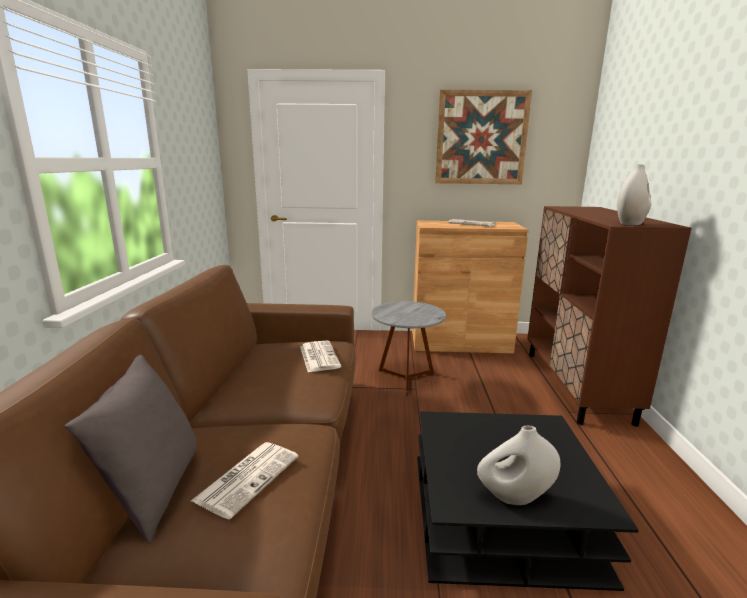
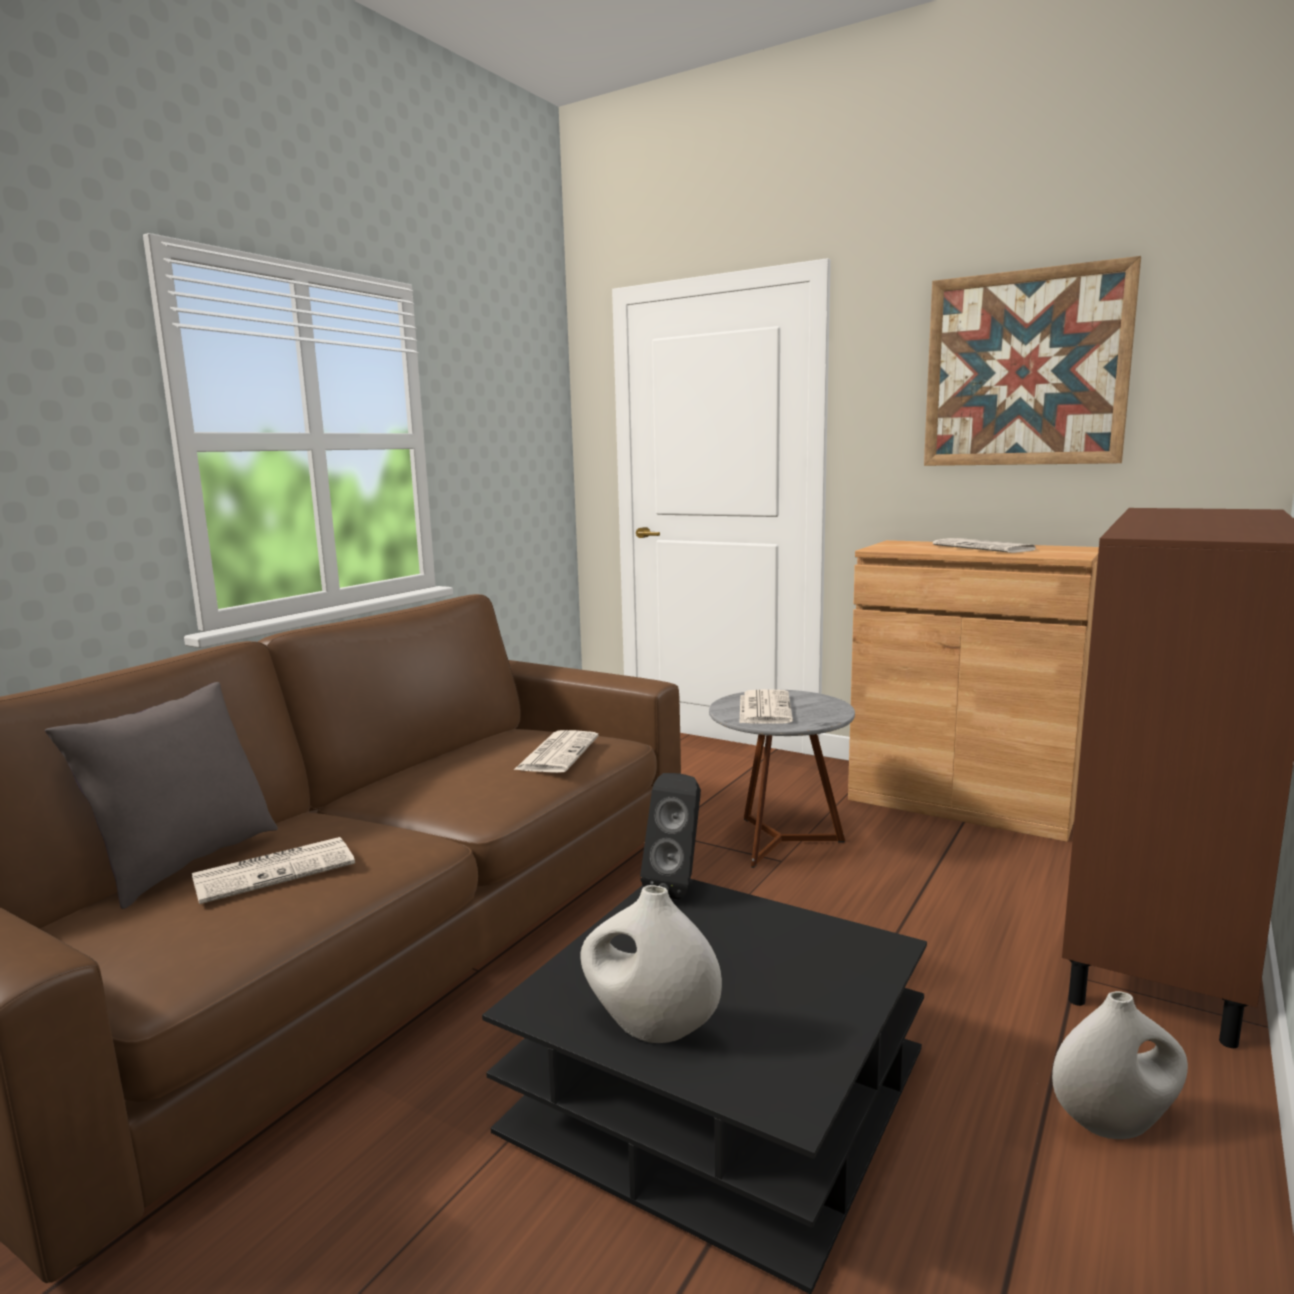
camera: 30 degrees right, 5 degrees down
white vase [617,164,651,225] -> white vase moved to [1052,991,1188,1139]
none -> black speaker [640,773,701,900]
none -> newspaper [740,689,793,724]

